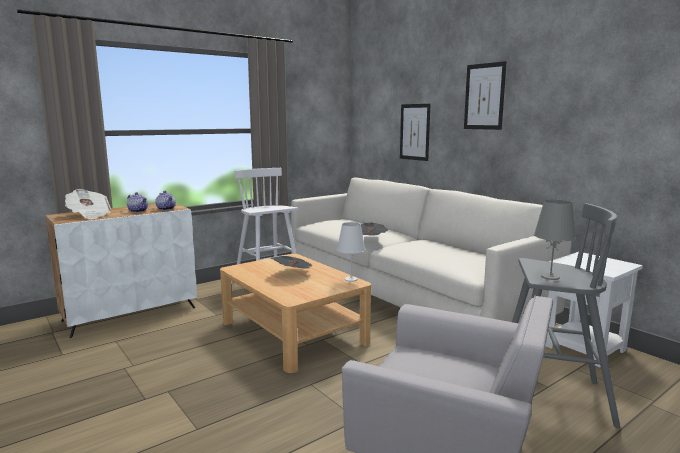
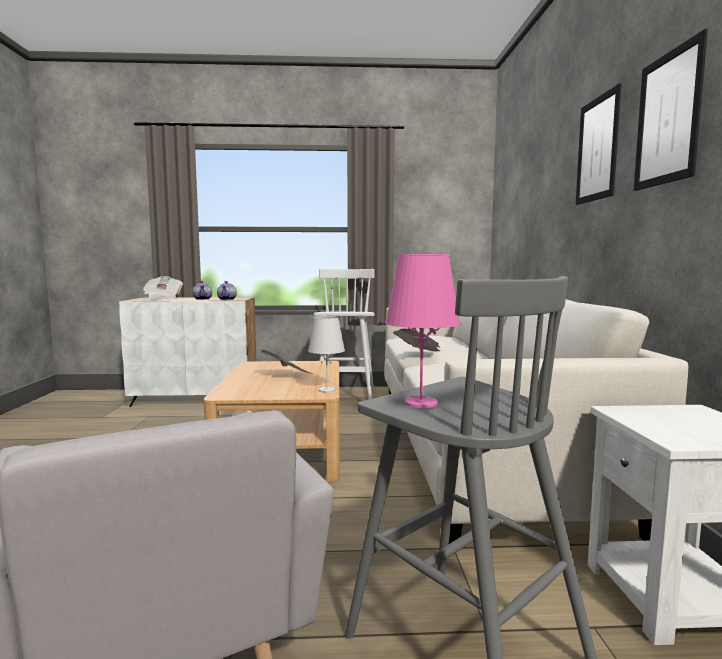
camera: 35 degrees right, 5 degrees down
picture [400,104,430,161] -> picture moved to [634,29,708,191]
grey table lamp [534,199,576,280] -> pink table lamp [385,254,461,408]

